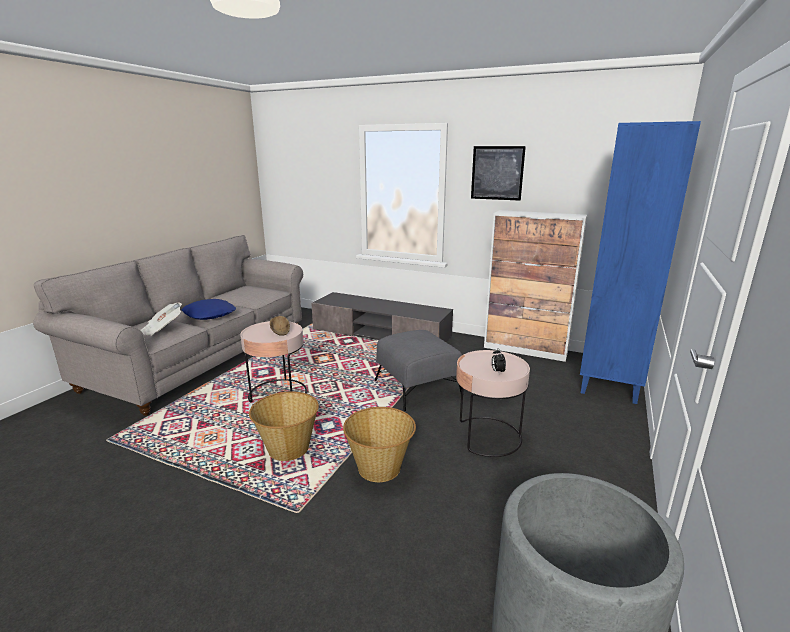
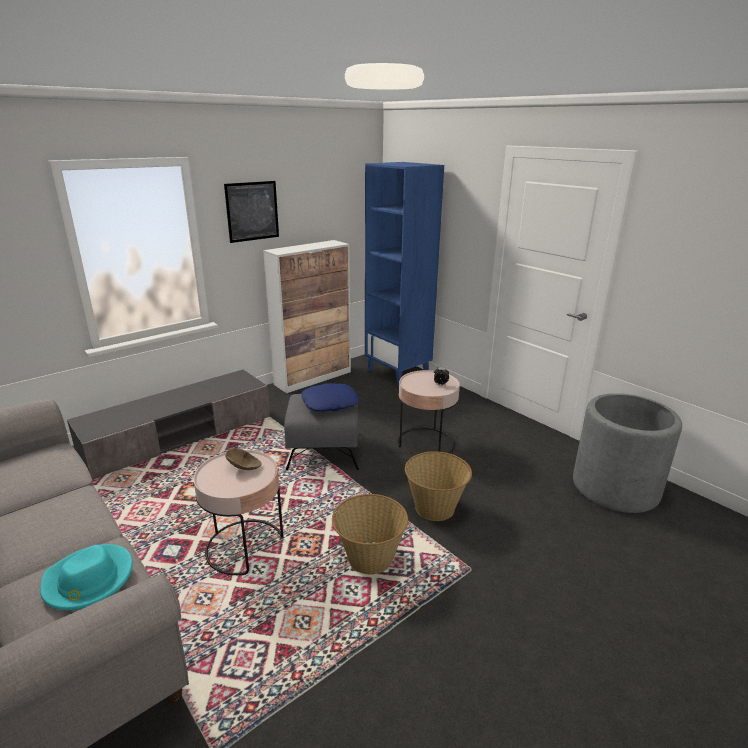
camera: 65 degrees left, 5 degrees up
newspaper [140,302,182,336] -> turquoise hat [40,544,133,610]
blue pillow [182,299,236,320] -> blue pillow moved to [302,383,360,412]

